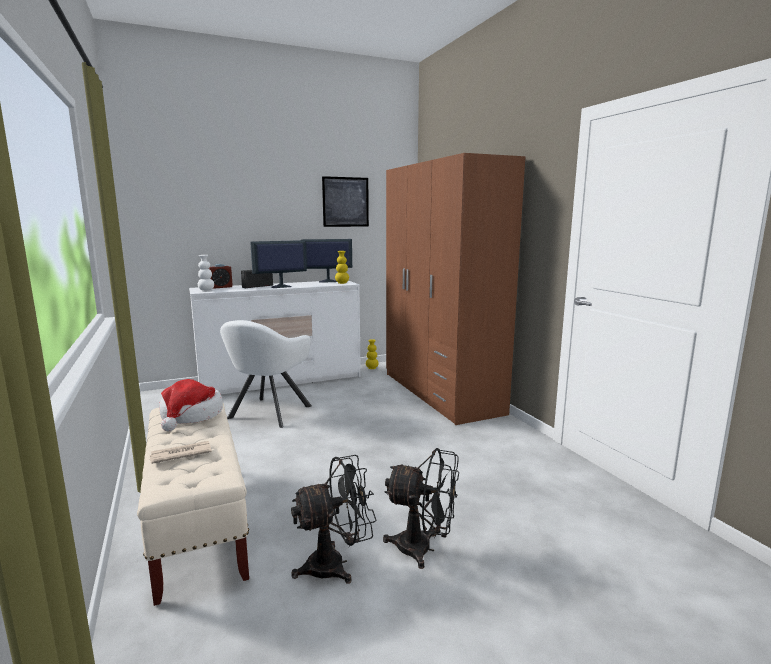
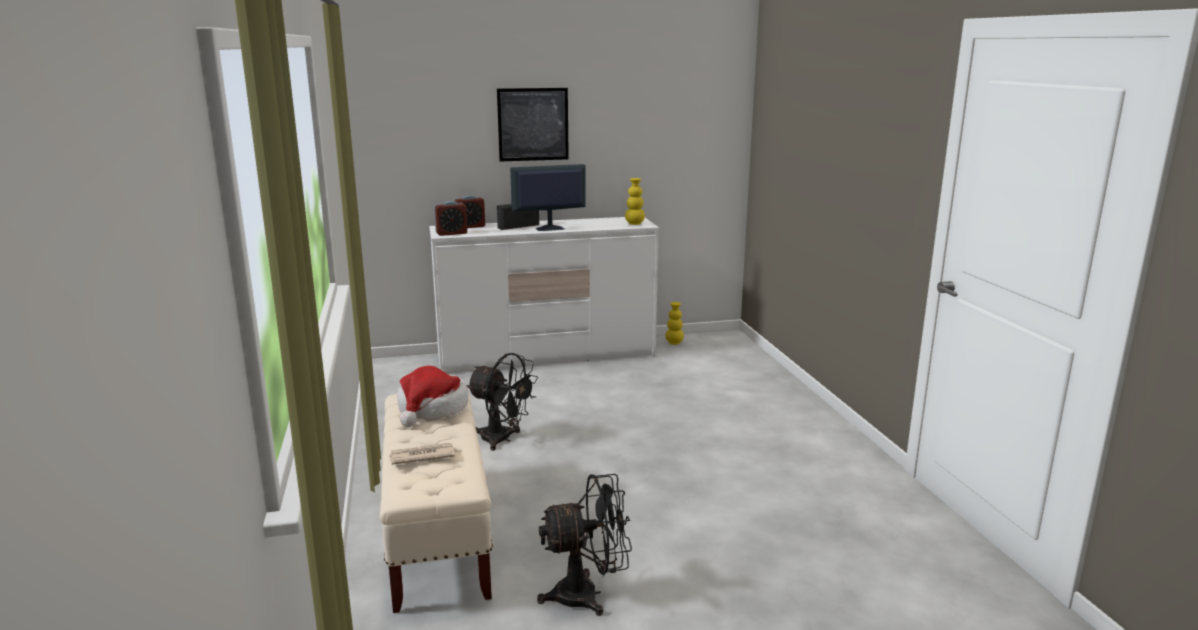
camera: 10 degrees right, 5 degrees up
white vase [198,255,214,291] -> alarm clock [434,201,467,236]
white armchair [220,320,312,428] -> none
monitor [301,239,352,283] -> none
picture [322,176,369,227] -> picture moved to [497,88,569,161]
black fan [383,448,459,569] -> black fan moved to [467,353,538,451]
brown wardrobe [386,153,525,425] -> none

